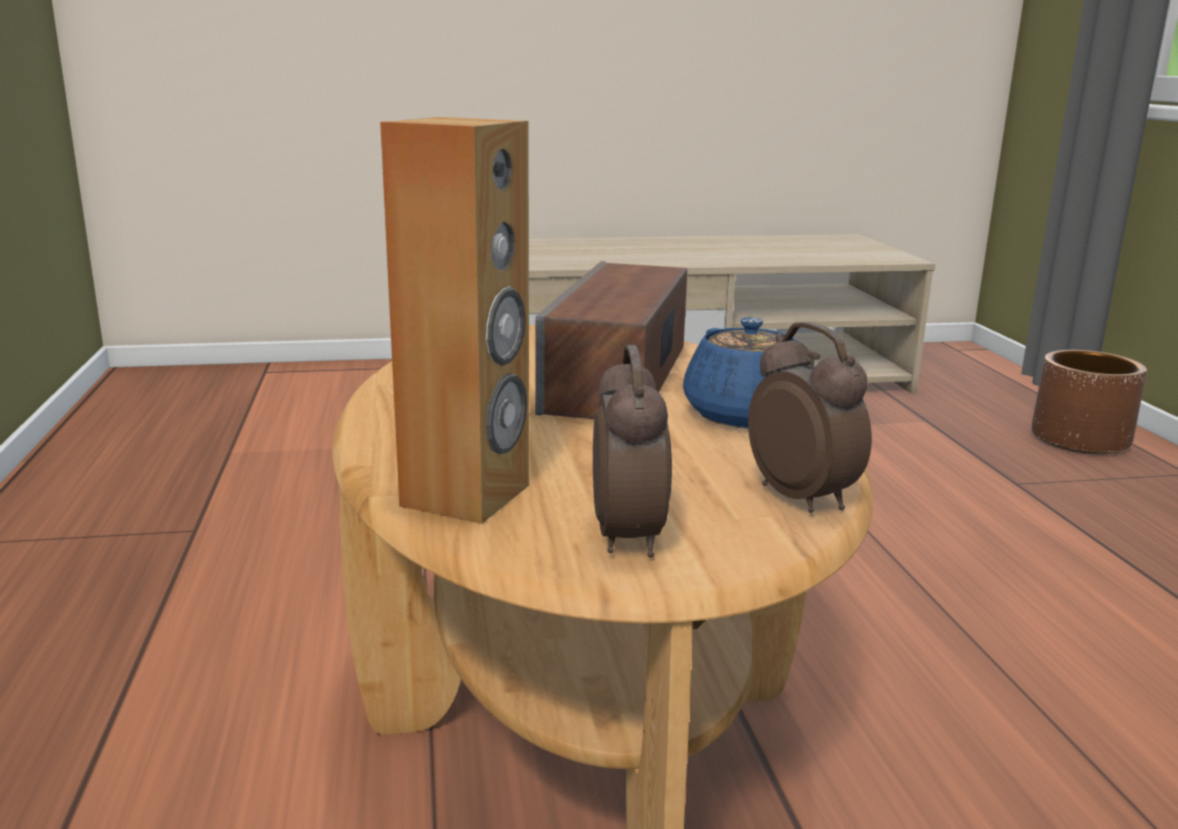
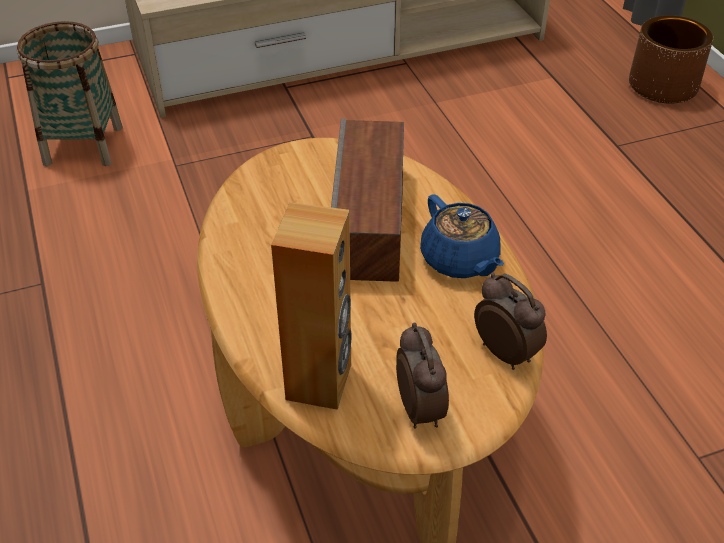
camera: 10 degrees left, 25 degrees up
none -> basket [17,21,123,166]

